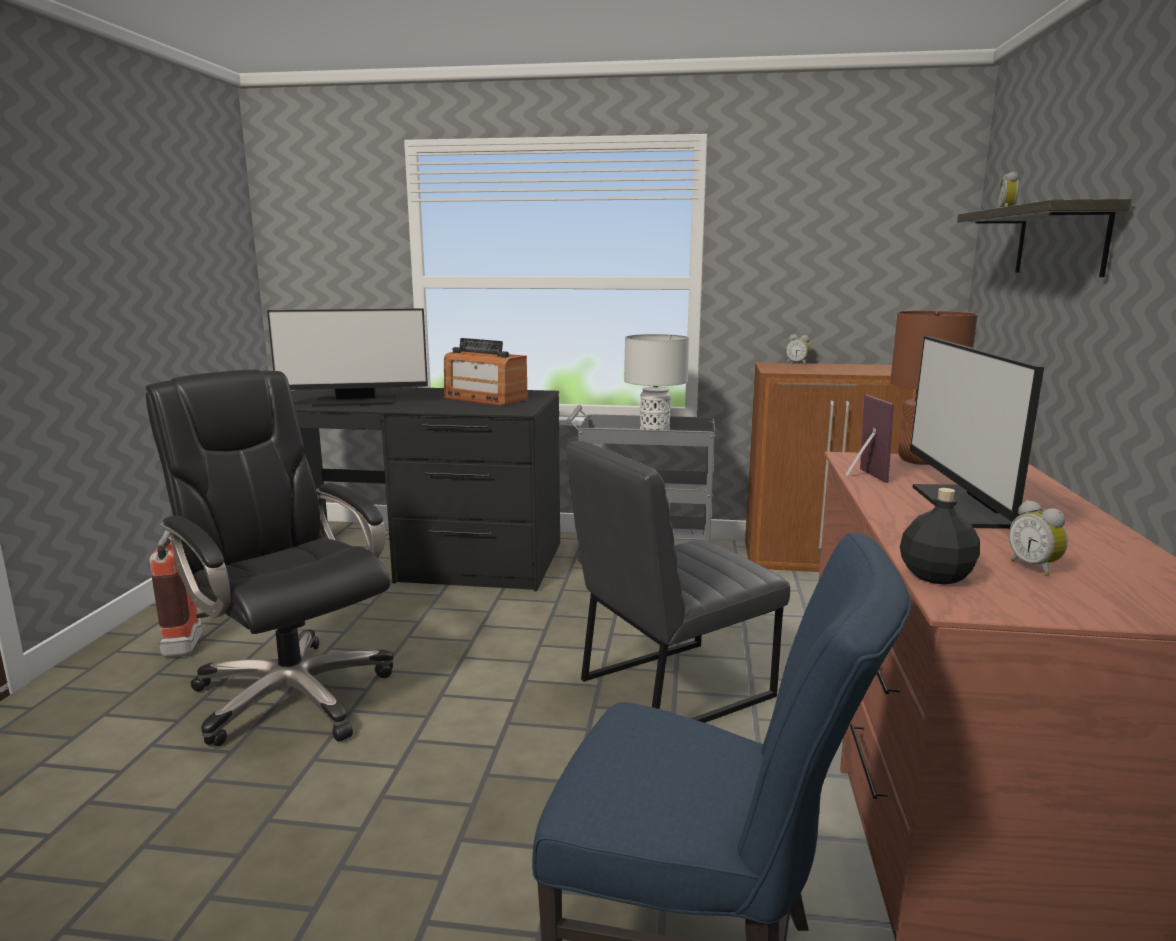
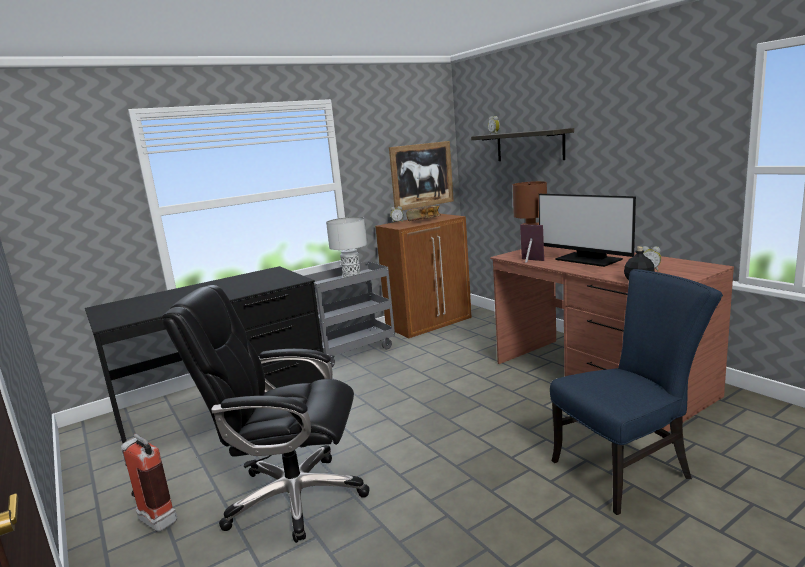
camera: 40 degrees left, 0 degrees up
monitor [267,309,428,407] -> none
radio [444,338,528,406] -> none
grey chair [566,440,790,723] -> none
none -> picture [389,141,454,211]
none -> book [406,205,441,221]

